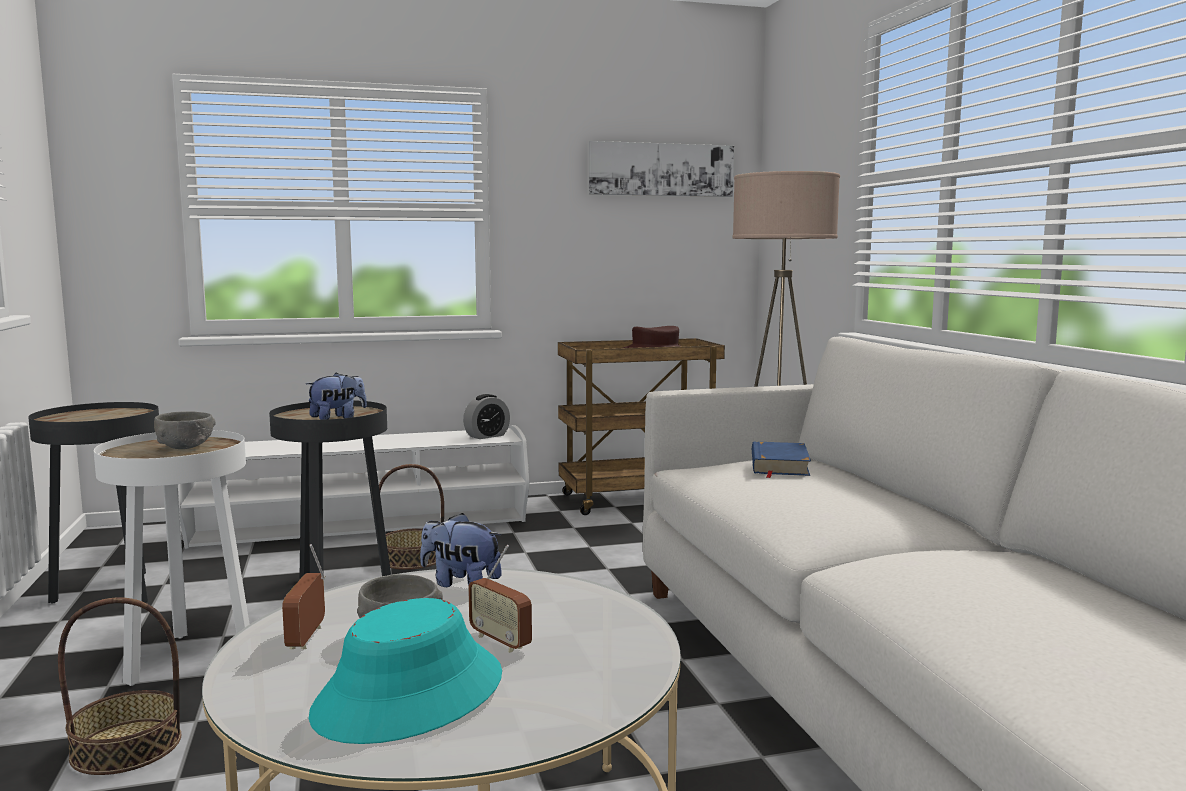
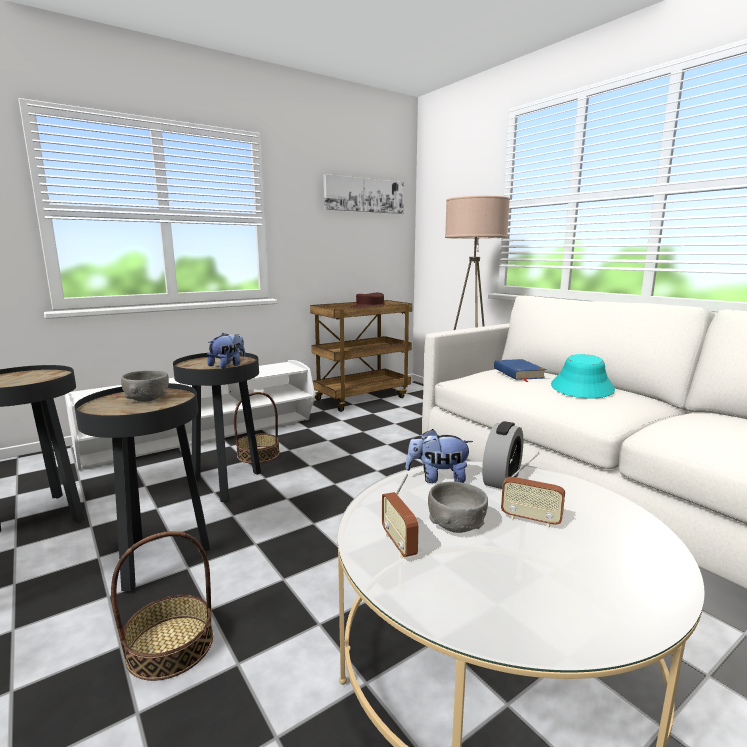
camera: 20 degrees left, 5 degrees up
white side table [94,430,250,686] -> black side table [74,383,210,592]
turquoise hat [308,598,502,744] -> turquoise hat moved to [551,354,615,399]
alarm clock [463,394,510,439] -> alarm clock moved to [482,421,523,489]

